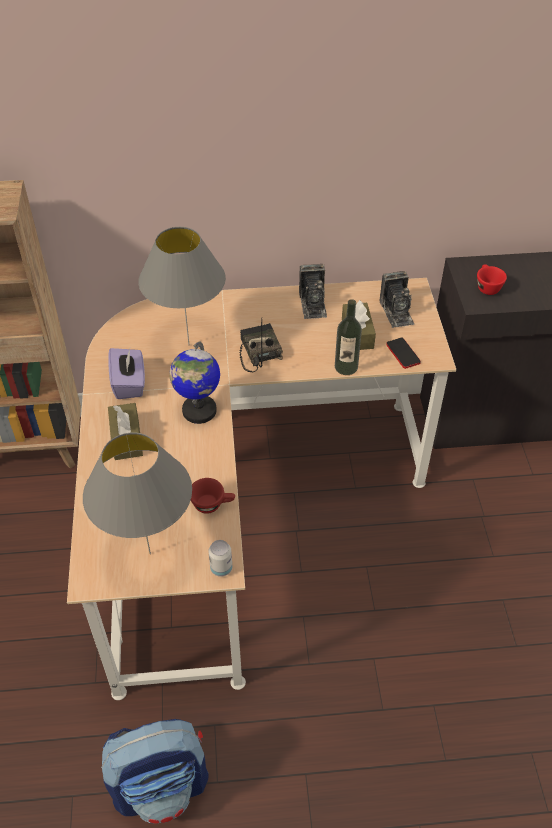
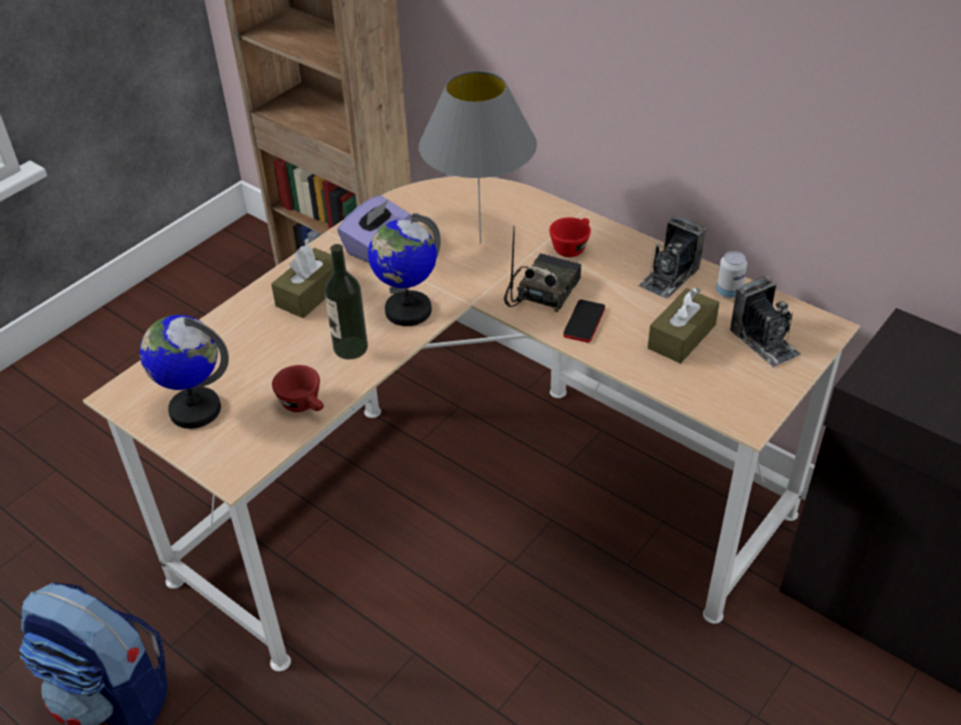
camera: 45 degrees right, 5 degrees down
grey table lamp [83,432,192,554] -> globe [140,315,229,429]
can [208,540,232,577] -> can moved to [716,251,747,299]
bottle [335,299,362,375] -> bottle moved to [324,244,368,360]
camera [379,271,414,328] -> camera turned 60 degrees counterclockwise [730,276,801,368]
phone [386,337,421,369] -> phone moved to [563,299,605,343]
red cup [477,264,507,295] -> red cup moved to [549,217,591,257]

